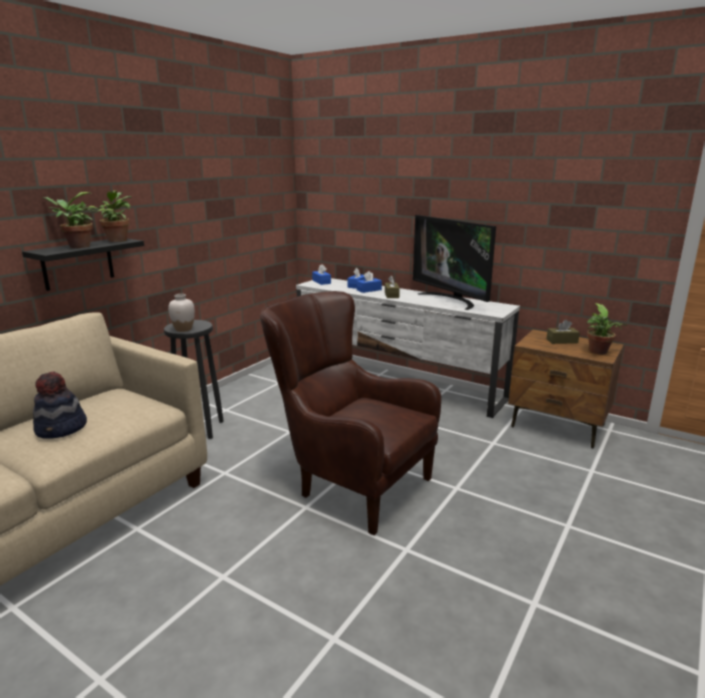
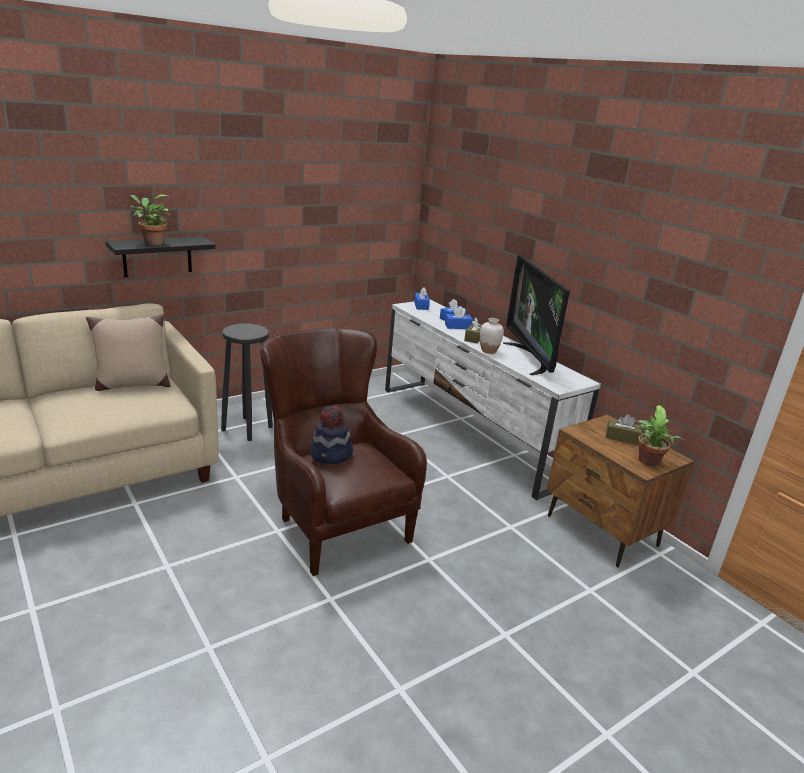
camera: 20 degrees right, 5 degrees up
hat [33,371,87,439] -> hat moved to [310,405,353,464]
potted plant [88,191,132,242] -> none
white vase [168,294,195,332] -> white vase moved to [480,318,504,354]
none -> beige pillow [86,314,170,391]

